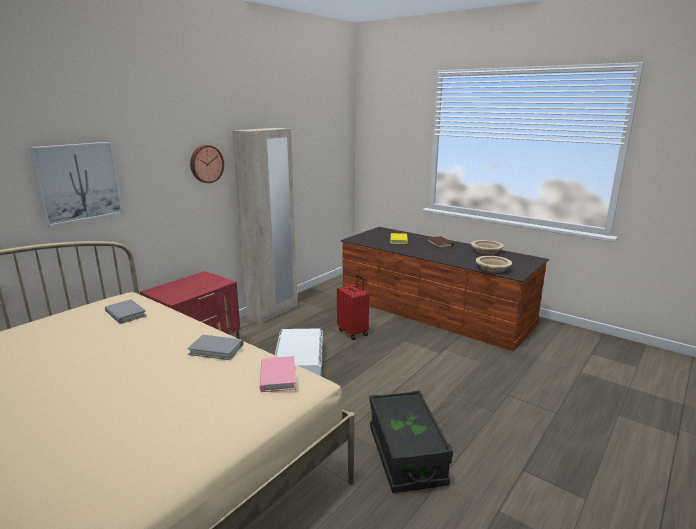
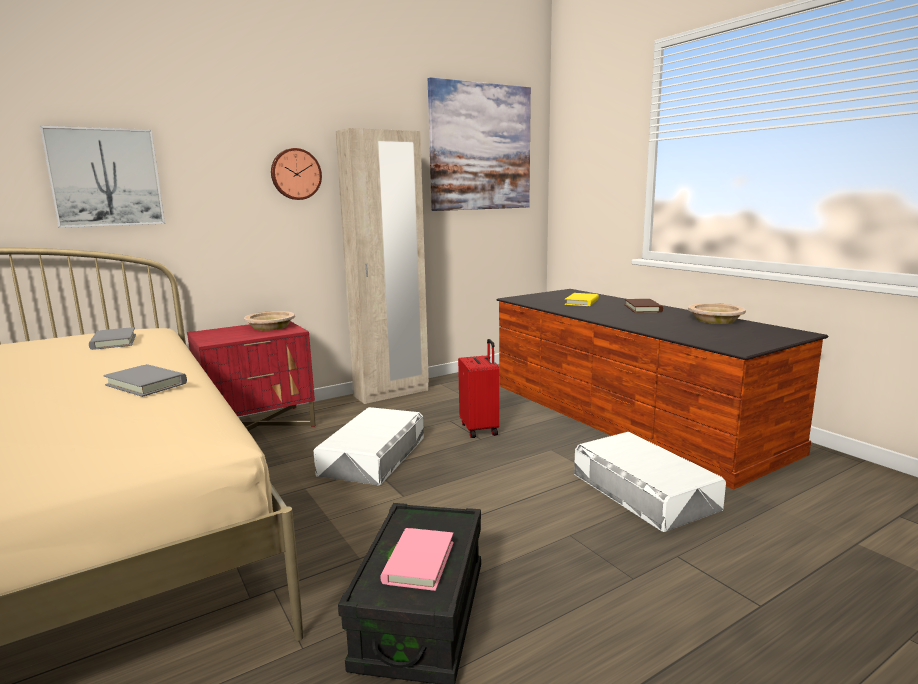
camera: 20 degrees right, 5 degrees down
pink book [260,356,296,392] -> pink book moved to [380,528,454,591]
beige bowl [476,256,512,273] -> beige bowl moved to [244,311,295,331]
none -> picture [428,77,531,211]
none -> white storage box [574,432,726,532]

